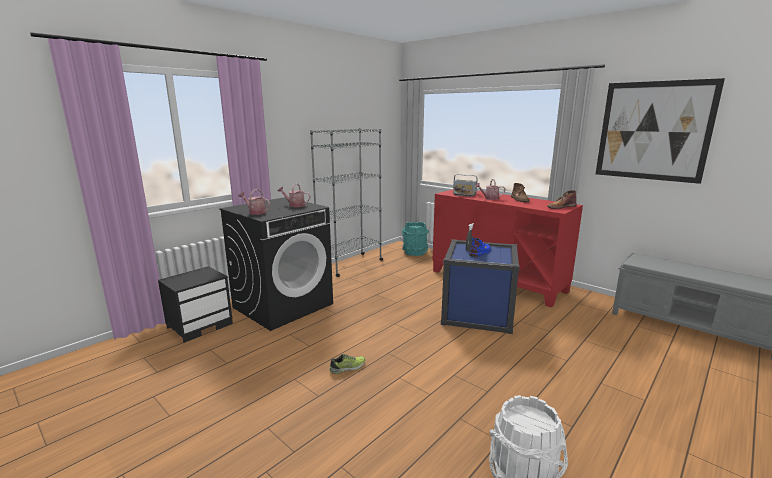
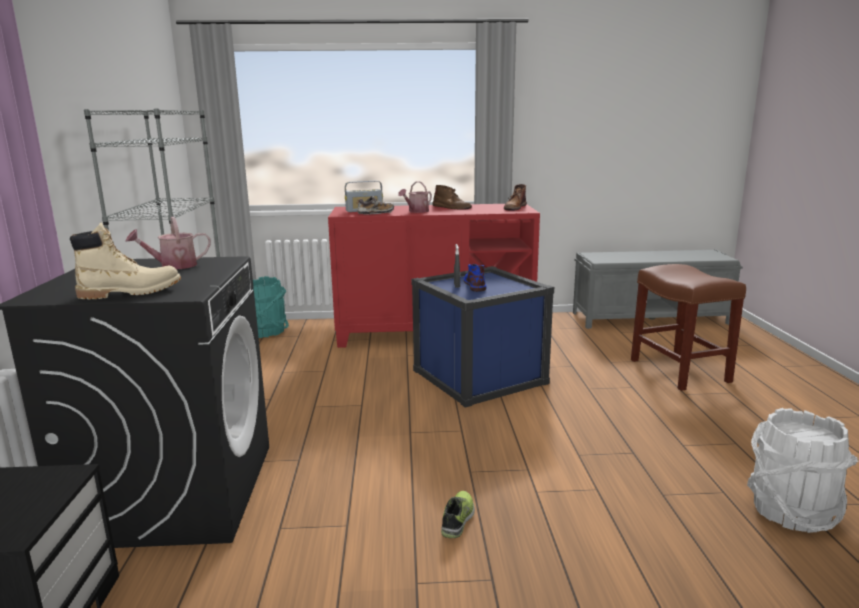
camera: 45 degrees left, 0 degrees up
watering can [238,189,270,215] -> beige boot [70,222,181,299]
picture [596,78,725,184] -> none
none -> brown stool [631,264,746,391]

